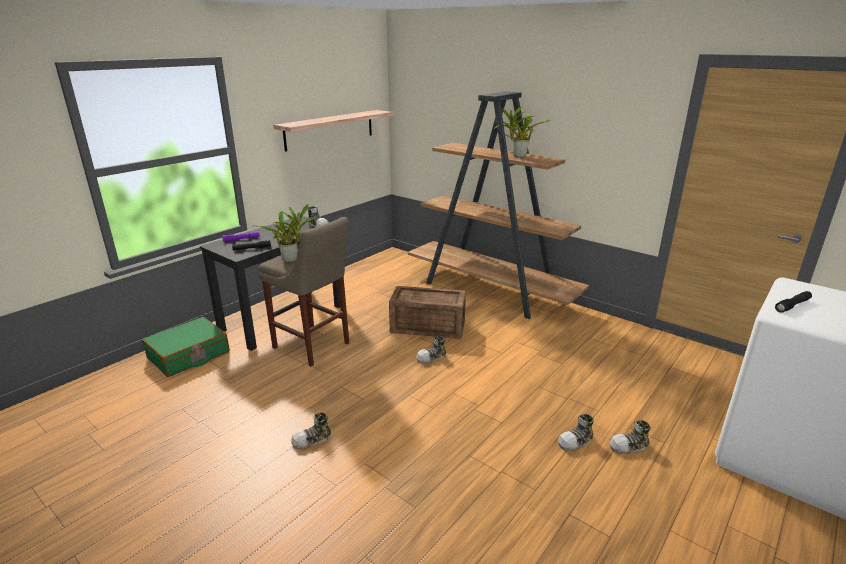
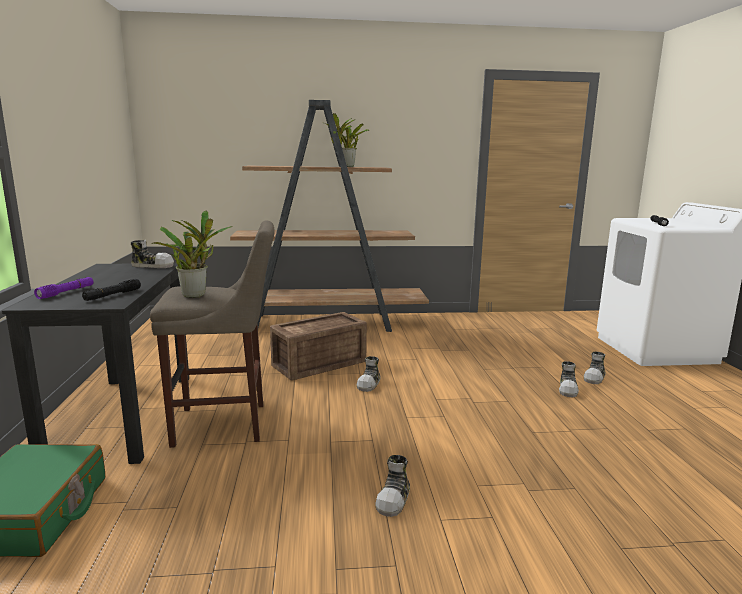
camera: 45 degrees left, 10 degrees down
shelf [273,110,393,152] -> none

